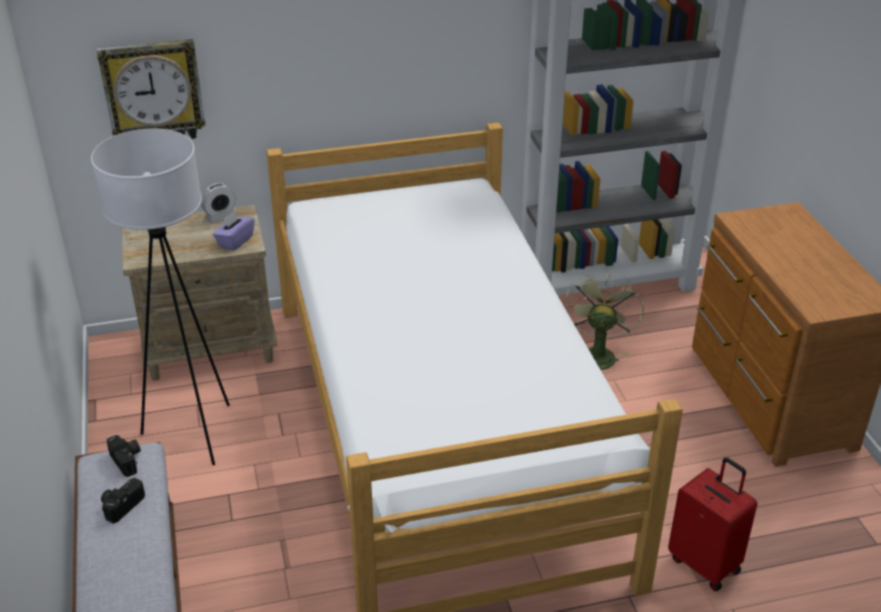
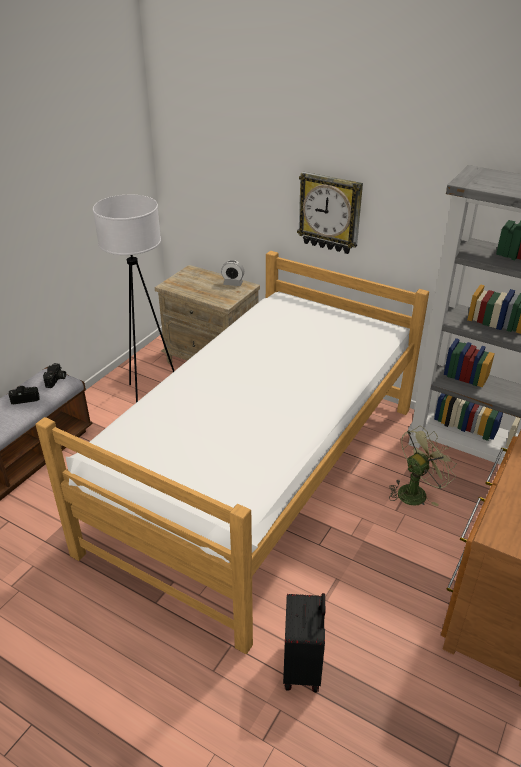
camera: 45 degrees right, 0 degrees up
wall clock [97,39,205,139] -> wall clock moved to [297,172,363,254]
purple tissue box [213,211,254,251] -> none
red suitcase [668,457,757,591] -> black suitcase [283,593,325,692]

